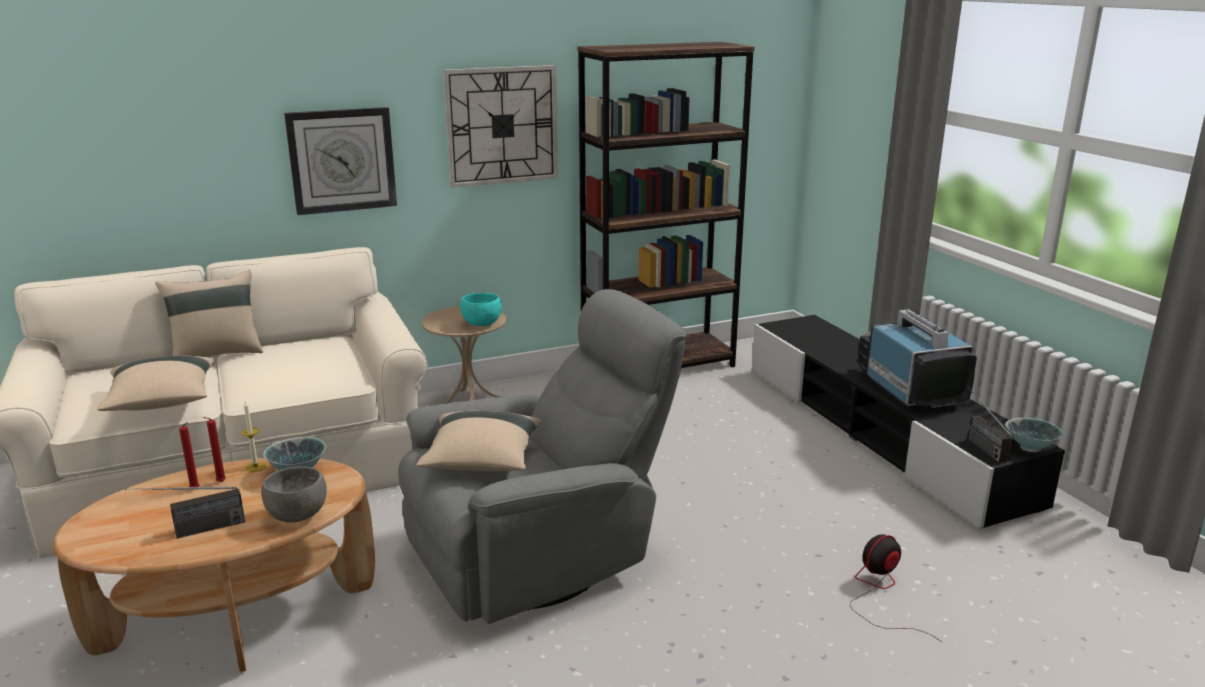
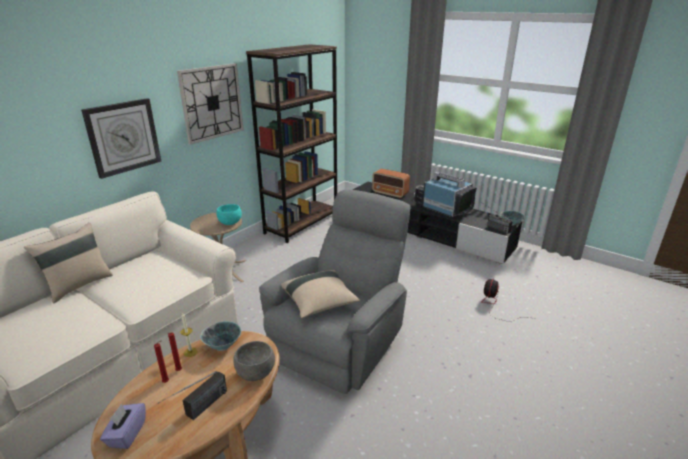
camera: 30 degrees left, 5 degrees up
beige pillow [97,356,214,411] -> none
none -> purple tissue box [100,403,146,449]
none -> radio [372,169,410,199]

